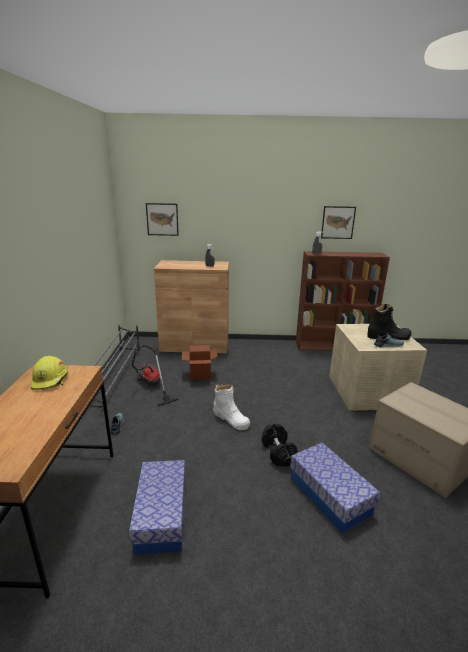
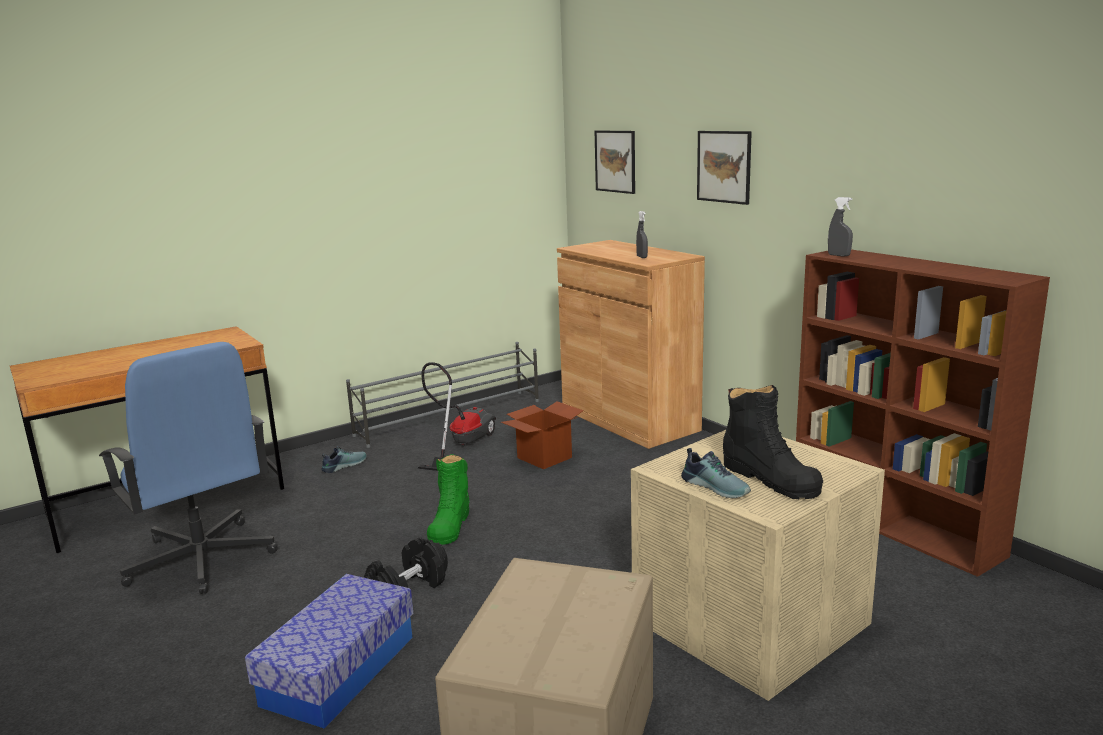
camera: 55 degrees right, 5 degrees down
yellow hard hat [31,356,68,390] -> none
storage box [129,460,185,555] -> blue office chair [99,342,278,594]
white boot [213,384,250,430] -> green boot [427,454,470,545]
picture [321,206,356,239] -> picture moved to [697,131,752,205]

